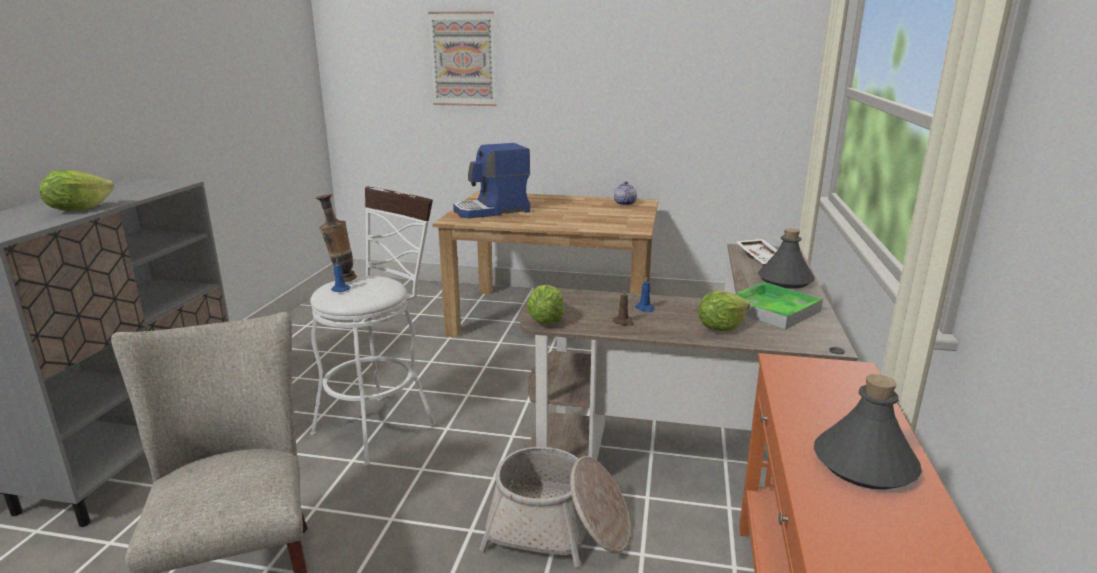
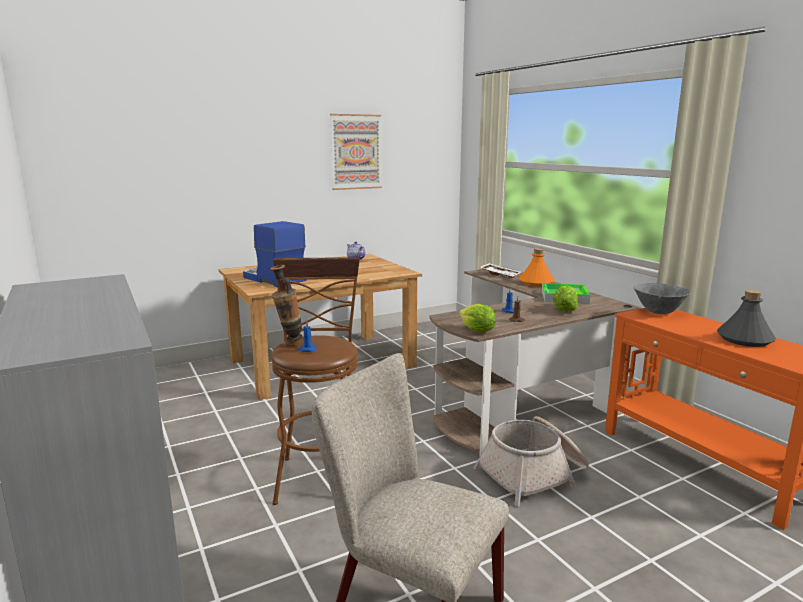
camera: 40 degrees left, 5 degrees down
lettuce [39,170,114,211] -> none
white stool [310,186,436,466] -> brown stool [271,257,360,505]
picture [428,11,496,106] -> picture moved to [330,114,382,190]
coffee machine [453,143,530,219] -> coffee machine turned 105 degrees clockwise [243,221,306,287]
grey bottle [758,228,815,289] -> orange bottle [519,248,555,286]
none -> grey bowl [634,283,691,314]

